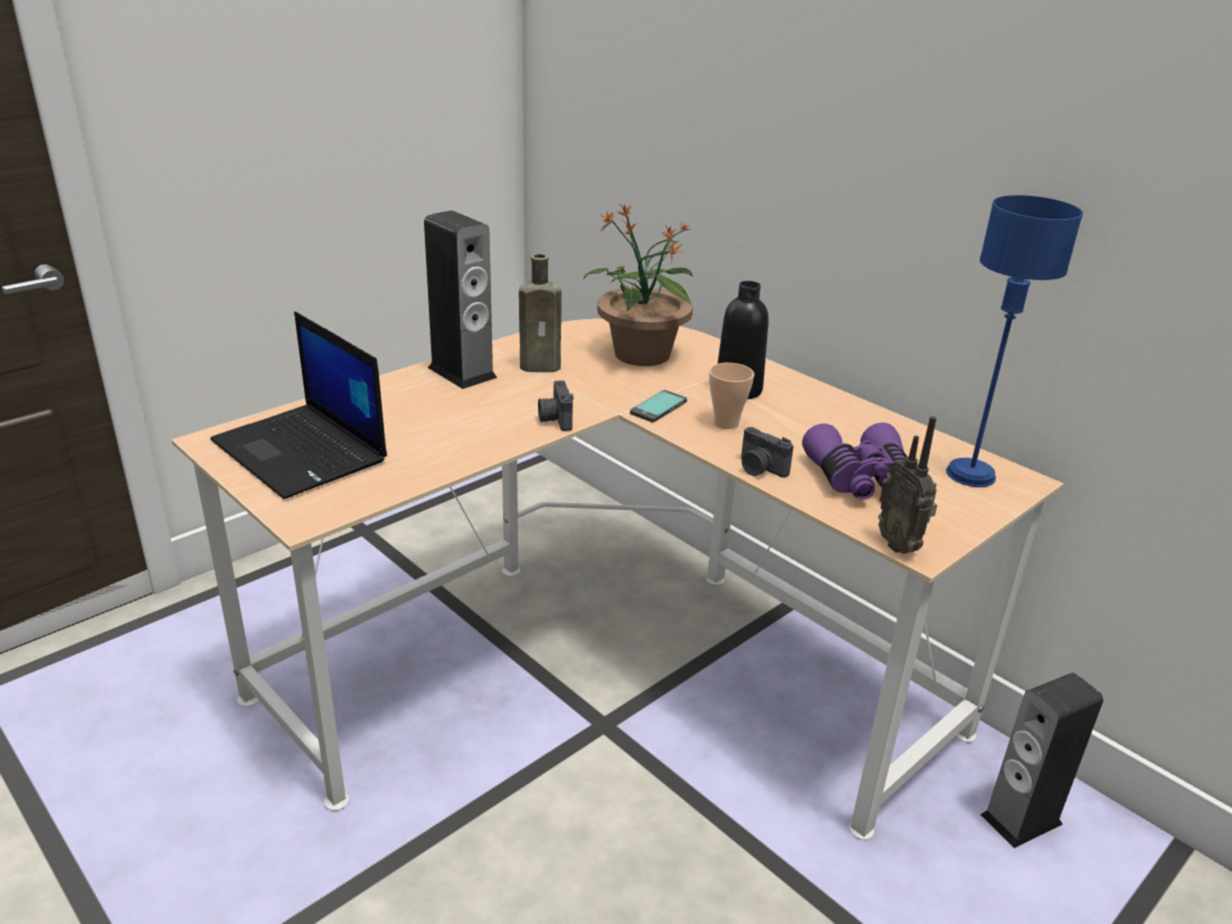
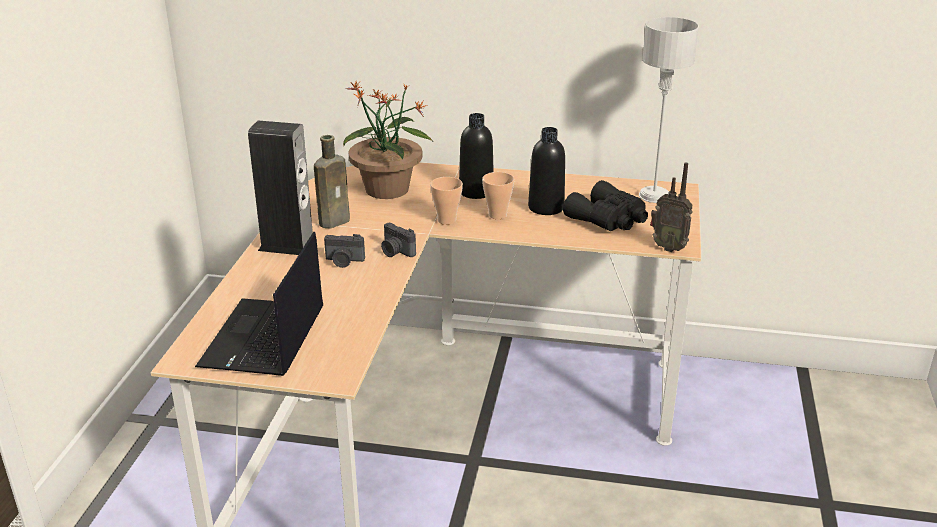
camera: 35 degrees left, 0 degrees up
laptop [210,311,387,499] -> laptop turned 90 degrees clockwise [195,232,323,376]
phone [630,390,687,422] -> cup [430,177,463,225]
camera [741,427,794,478] -> camera moved to [324,234,365,268]
purple binoculars [802,422,907,500] -> black binoculars [563,180,648,231]
blue table lamp [946,195,1083,487] -> grey table lamp [639,17,699,203]
speaker [980,673,1103,848] -> none
none -> black bottle [528,127,565,215]

